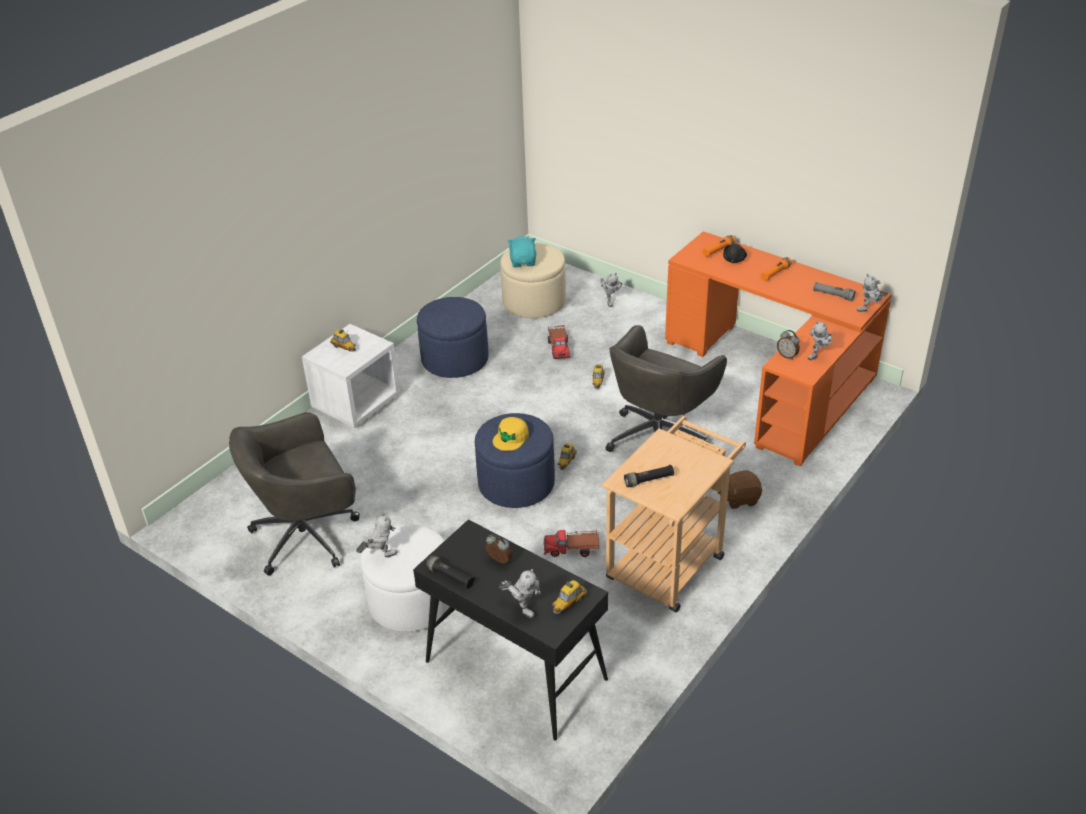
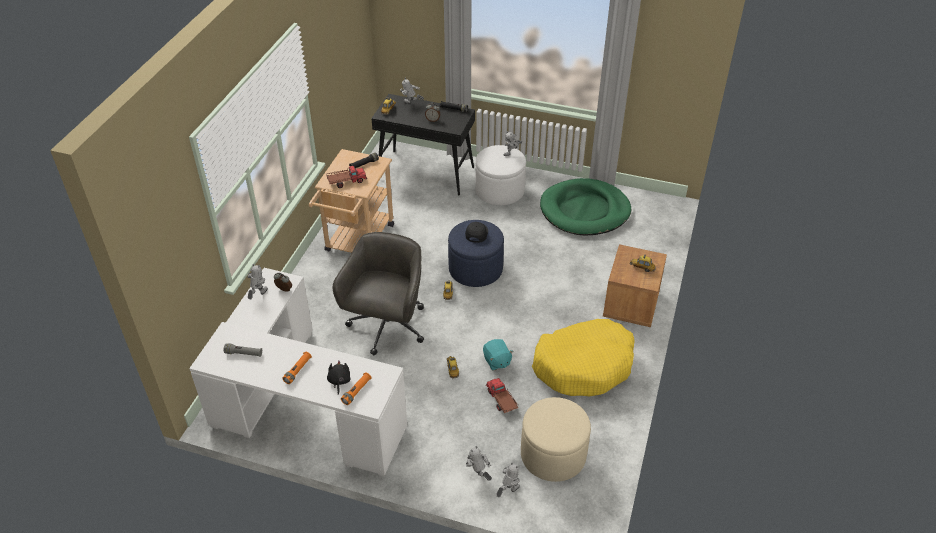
camera: 160 degrees right, 5 degrees up
grey office chair [229,412,360,576] -> green dog bed [540,178,631,236]
white nightstand [302,324,400,428] -> brown nightstand [603,244,667,327]
blue ottoman [417,297,489,378] -> yellow dog bed [532,319,635,396]
yellow cap [493,417,529,451] -> black cap [465,222,488,243]
turquoise plush toy [507,236,536,267] -> turquoise plush toy moved to [483,339,513,370]
toy truck [544,530,600,557] -> toy truck moved to [326,166,367,188]
orange desk [665,231,892,466] -> white desk [189,268,407,476]
brown plush toy [718,470,762,509] -> none
toy robot [857,274,888,312] -> toy robot moved to [496,462,520,497]

